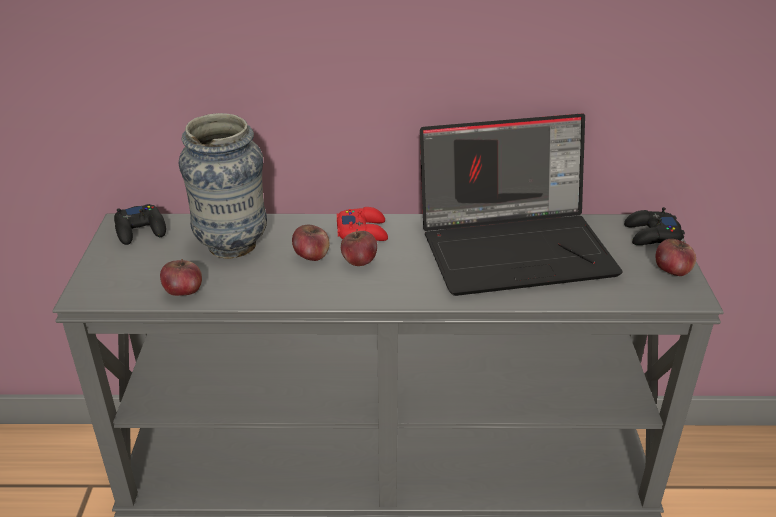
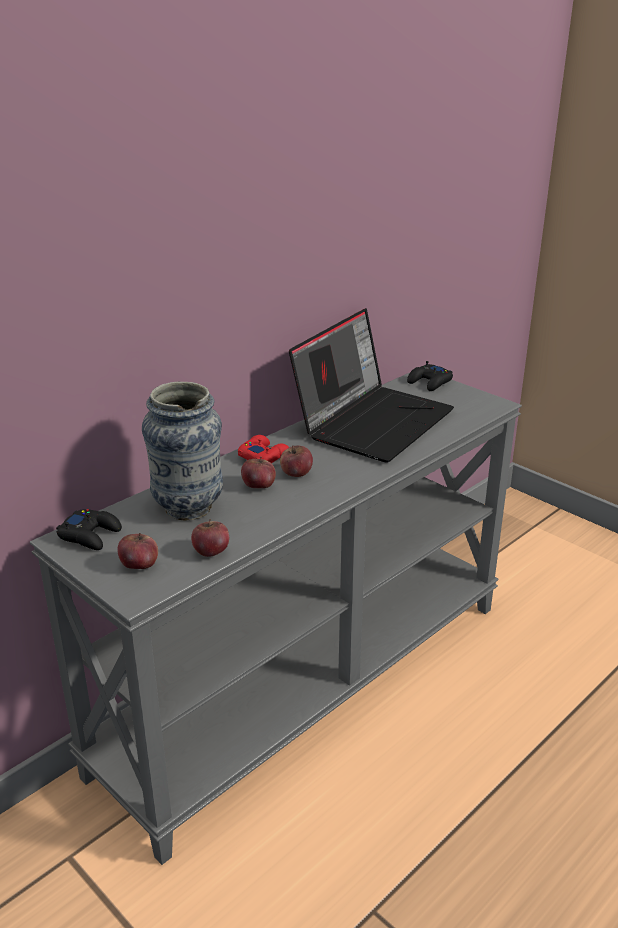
camera: 45 degrees left, 5 degrees down
apple [655,239,696,276] -> apple moved to [117,533,158,569]

